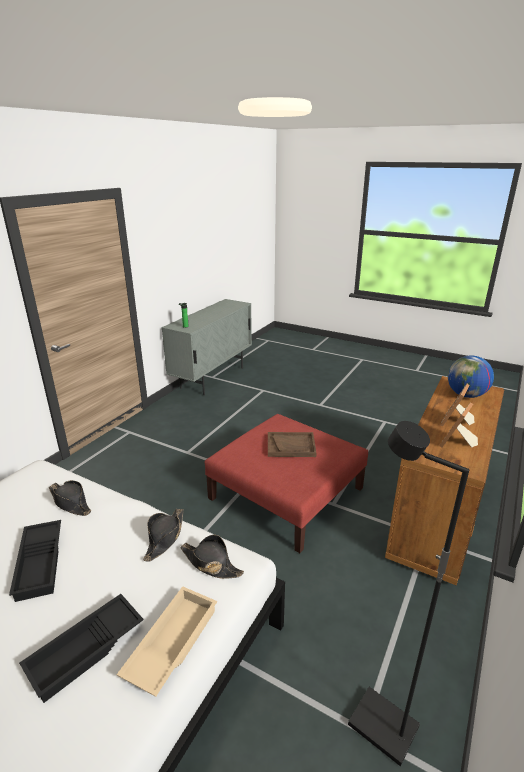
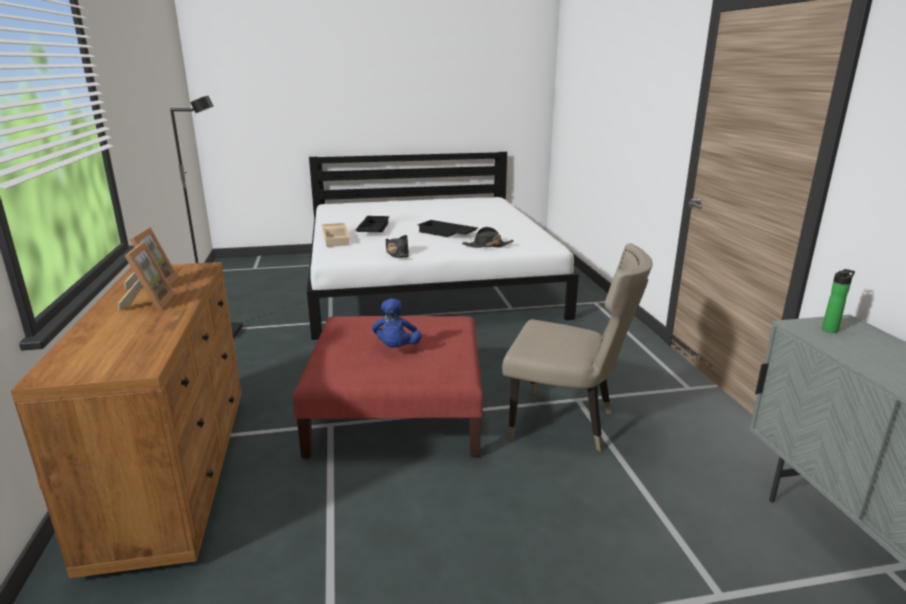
camera: 140 degrees right, 5 degrees down
black hat [180,535,244,579] -> none
brown tray [268,432,316,457] -> blue plush toy [372,298,422,348]
globe [448,355,494,398] -> none
none -> beige chair [502,243,652,452]

